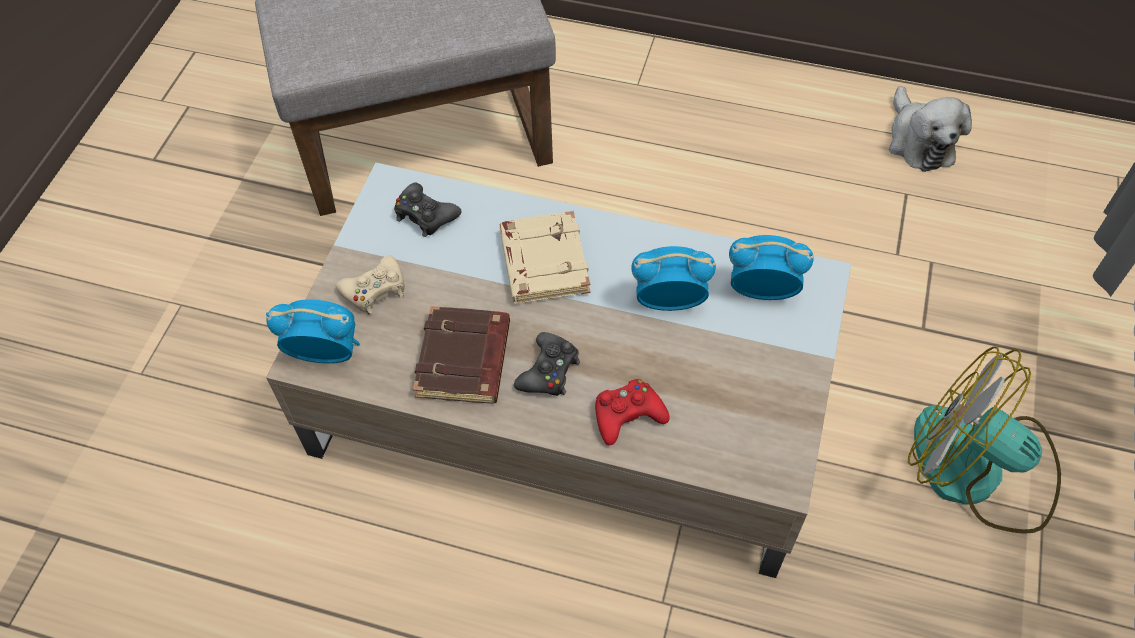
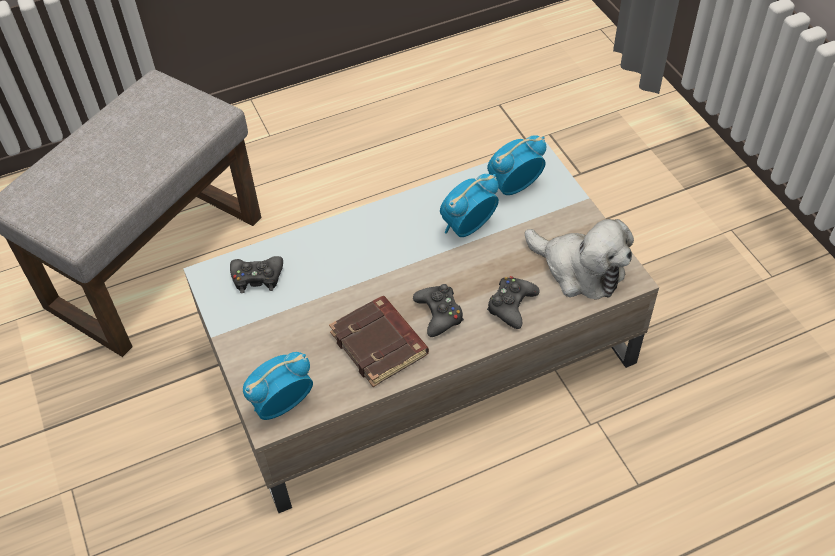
camera: 40 degrees left, 5 degrees down
beige game controller [336,255,405,315] -> none
beige book [499,211,590,304] -> none
red game controller [595,379,670,445] -> black game controller [487,276,540,329]
plush toy [889,86,972,172] -> plush toy moved to [525,219,634,300]
fan [908,346,1061,534] -> none

